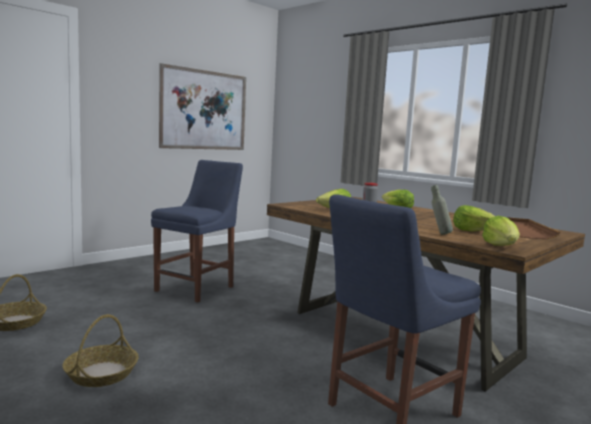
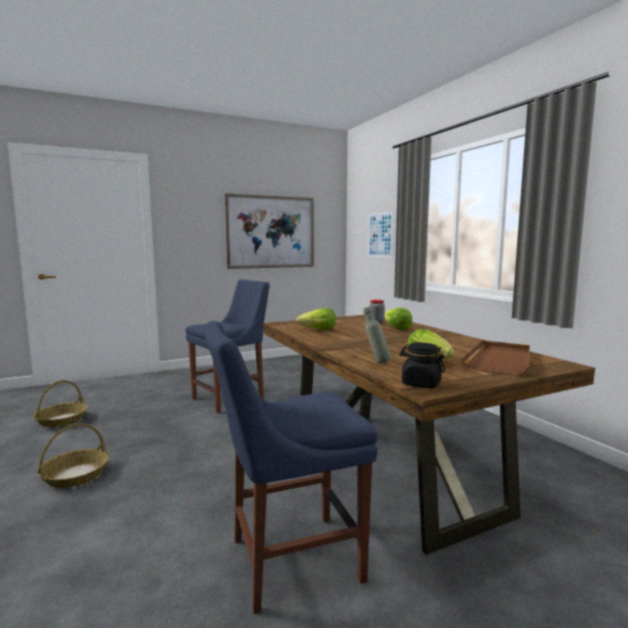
camera: 20 degrees right, 0 degrees up
lettuce [482,216,520,246] -> black jar [399,342,445,388]
none -> picture [368,211,394,258]

